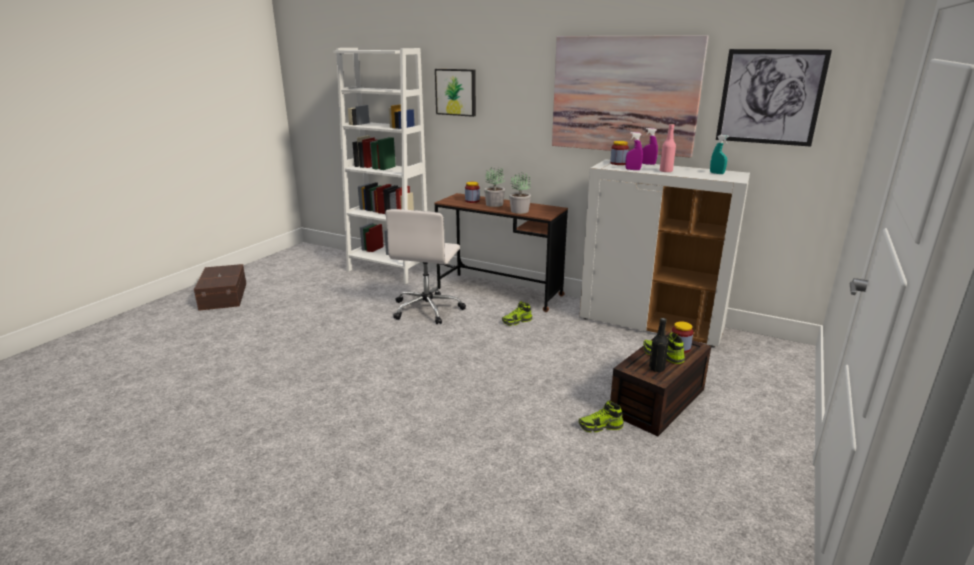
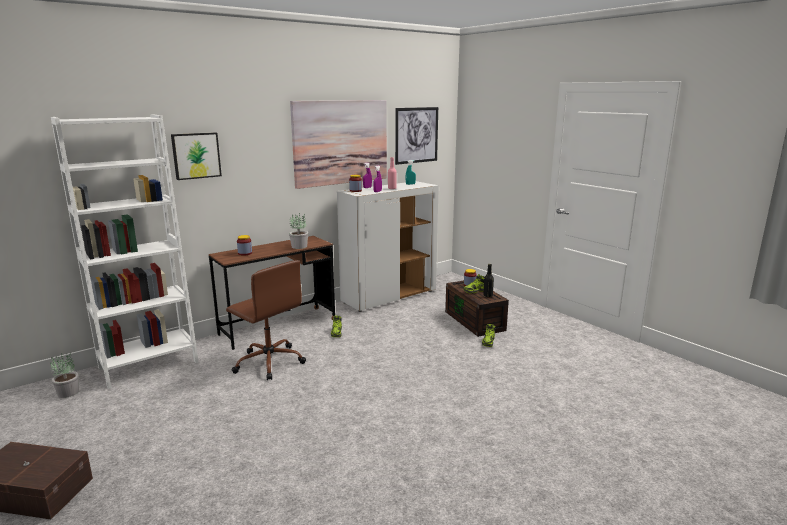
camera: 65 degrees left, 5 degrees down
white office chair [385,209,466,324] -> brown office chair [226,260,306,380]
potted plant [484,167,505,207] -> potted plant moved to [50,353,79,398]

